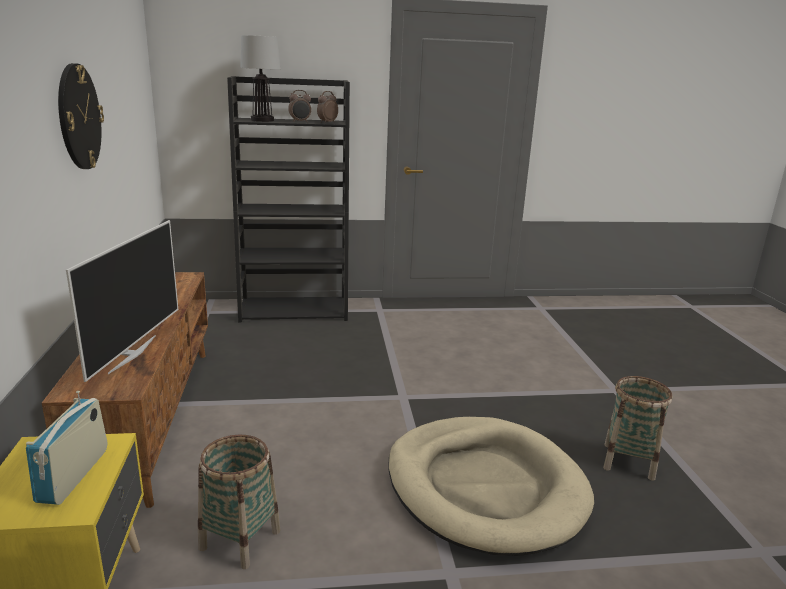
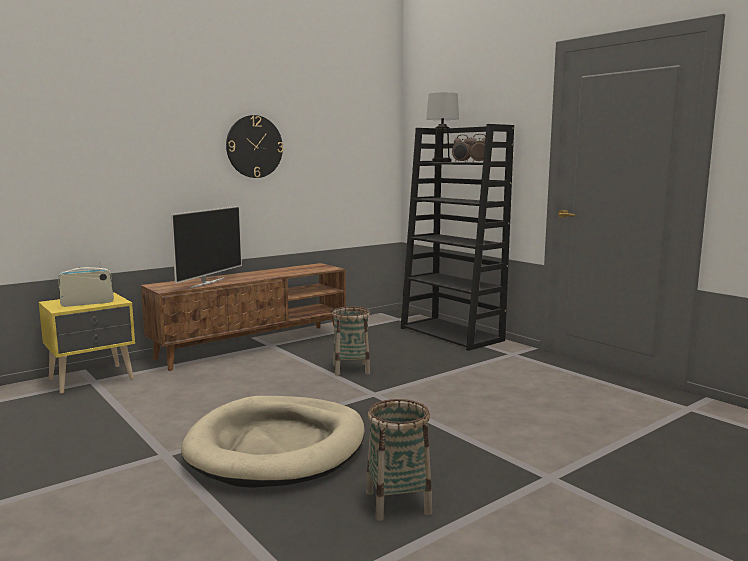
camera: 60 degrees right, 10 degrees down
television [66,220,178,382] -> television turned 45 degrees counterclockwise [171,206,242,288]
basket [198,435,280,569] -> basket moved to [332,306,370,376]

